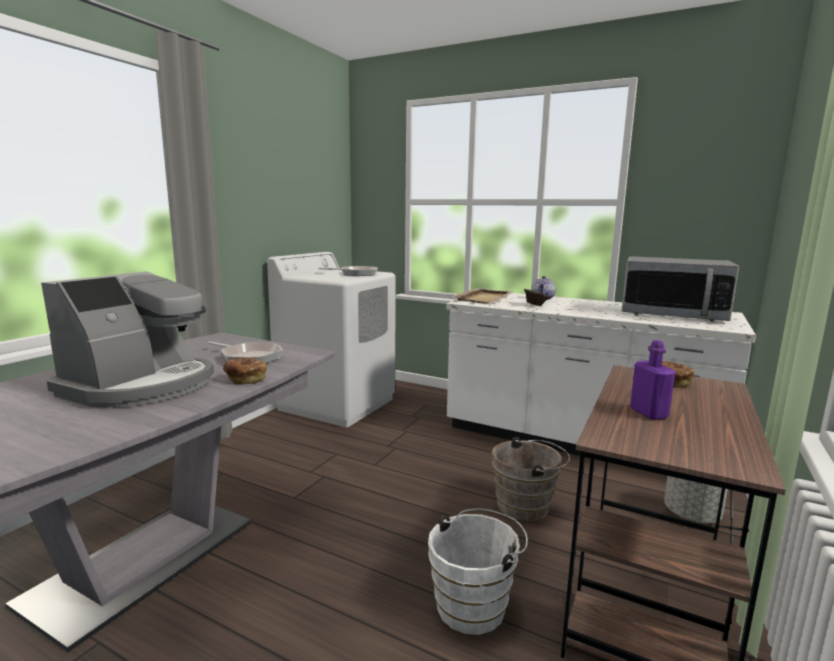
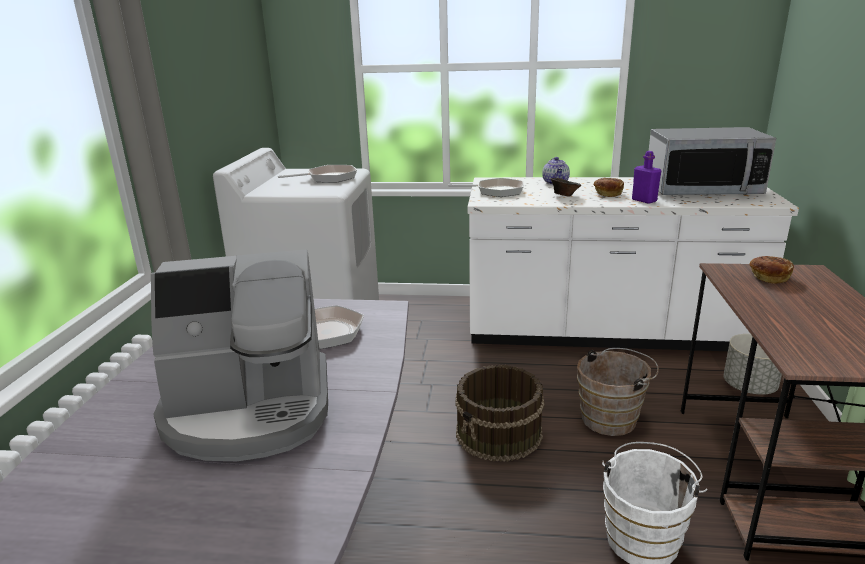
camera: 20 degrees left, 10 degrees up
coffee machine [41,271,214,408] -> coffee machine turned 75 degrees clockwise [151,249,328,461]
bread [223,358,266,385] -> bread moved to [593,178,624,197]
beige tray [452,288,513,304] -> frying pan [449,178,524,197]
purple bottle [630,340,675,420] -> purple bottle moved to [632,151,661,204]
none -> brown bucket [455,365,544,462]

